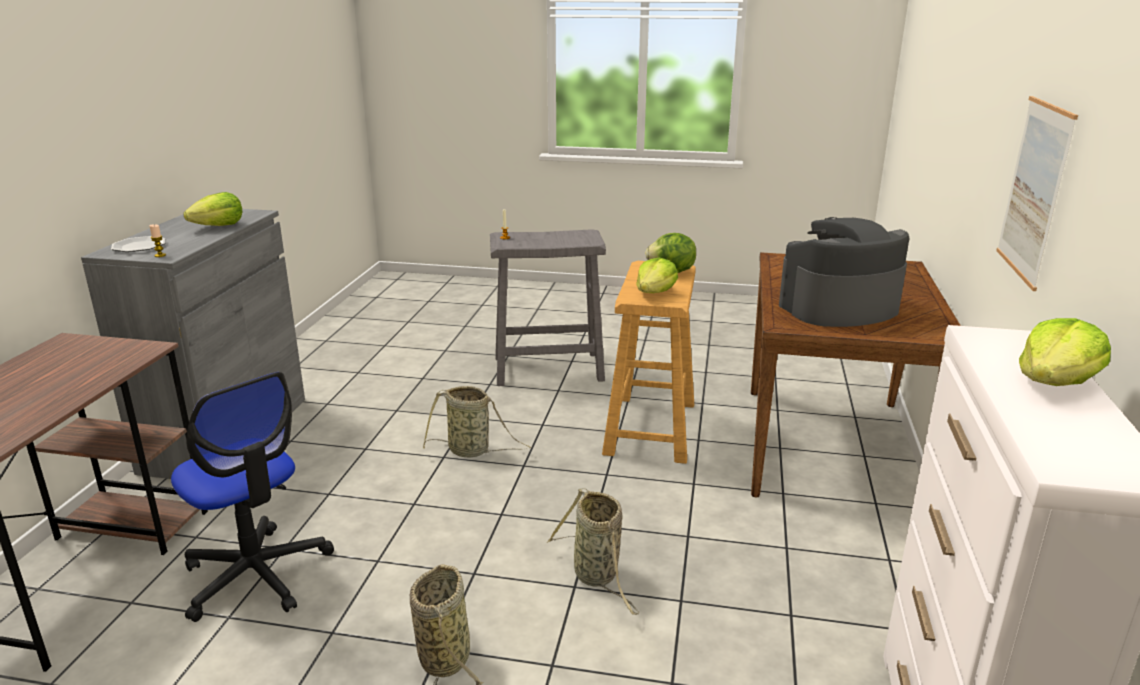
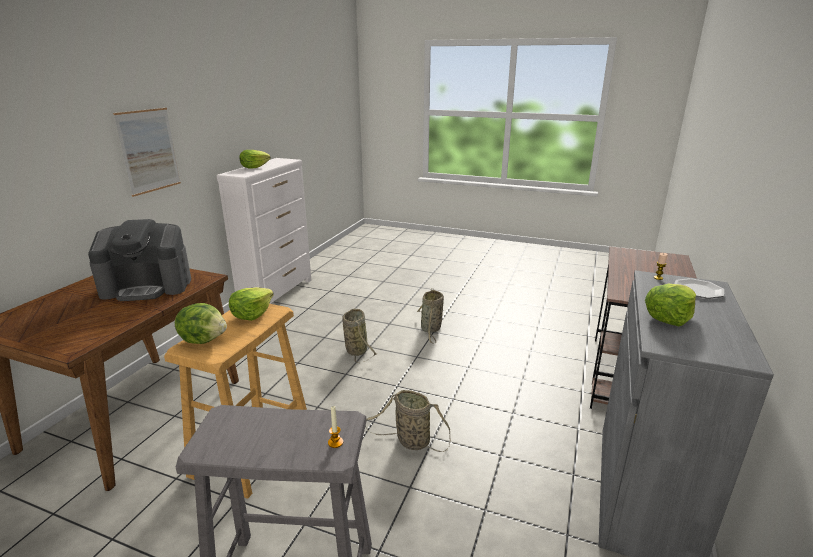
camera: 170 degrees left, 0 degrees up
office chair [171,372,334,622] -> none

